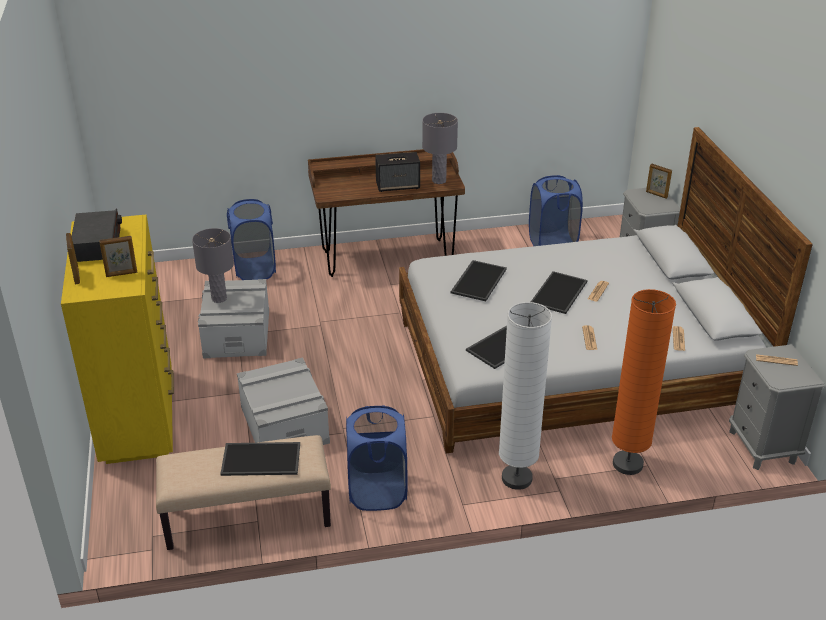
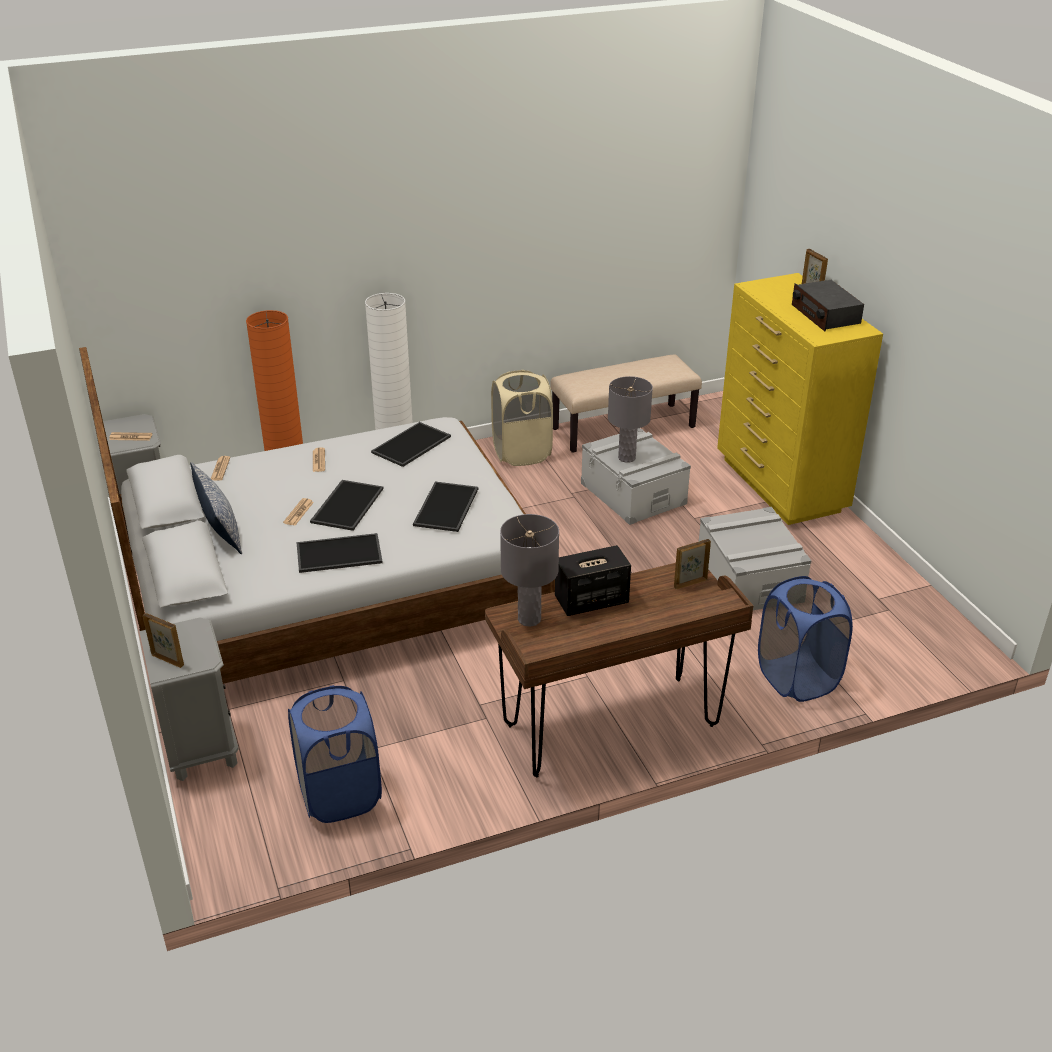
camera: 170 degrees right, 0 degrees up
picture frame [99,236,137,277] -> picture frame moved to [674,539,711,590]
grey table lamp [192,228,234,303] -> grey table lamp moved to [608,376,653,463]
tray [220,442,300,476] -> tray moved to [296,533,383,573]
blue laundry basket [346,405,407,511] -> beige laundry basket [491,370,553,466]
none -> pillow [190,462,242,554]

